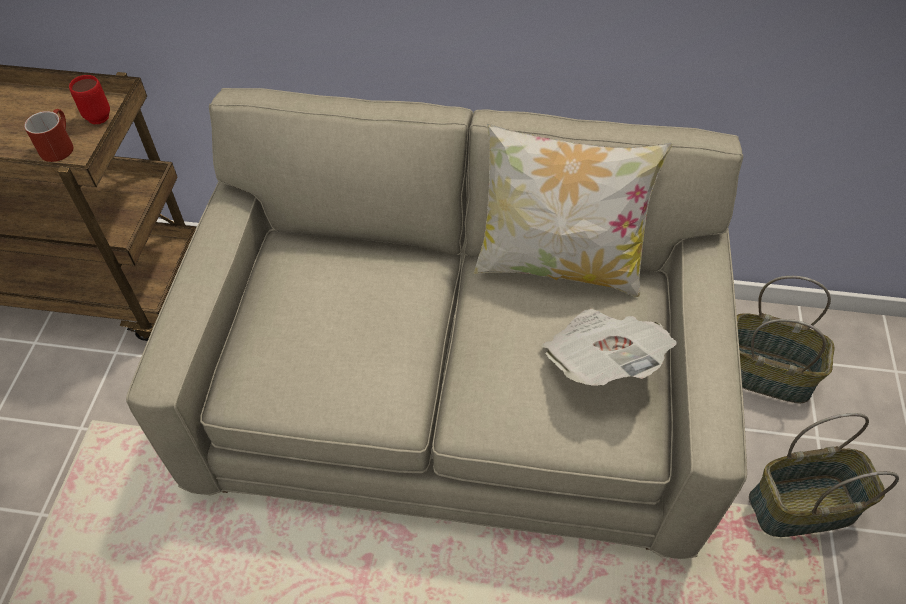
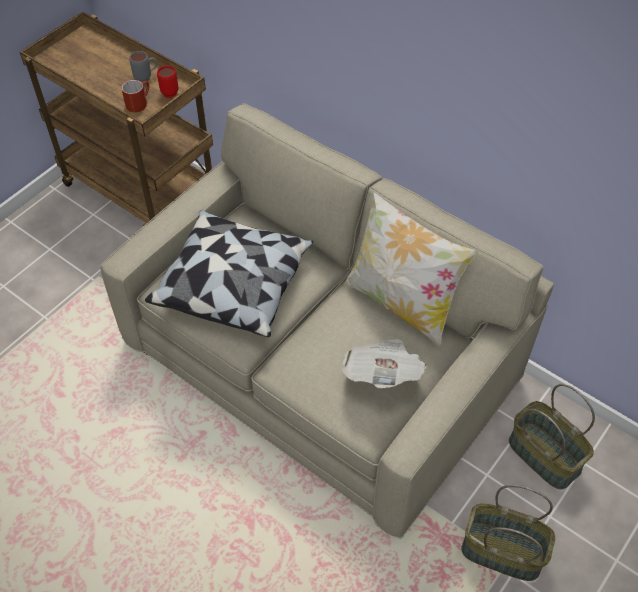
camera: 30 degrees right, 0 degrees up
none -> grey mug [129,51,157,83]
none -> pillow [145,210,313,337]

